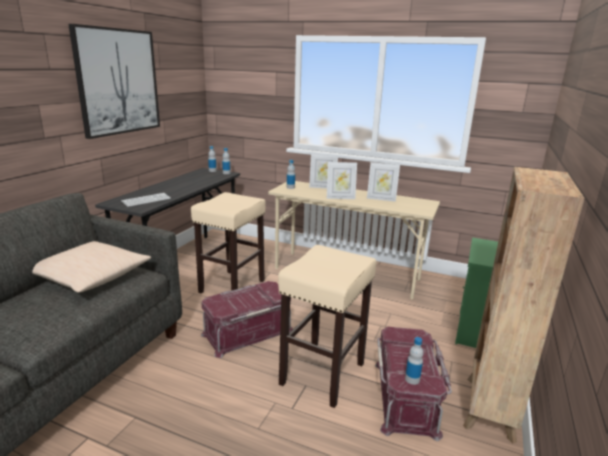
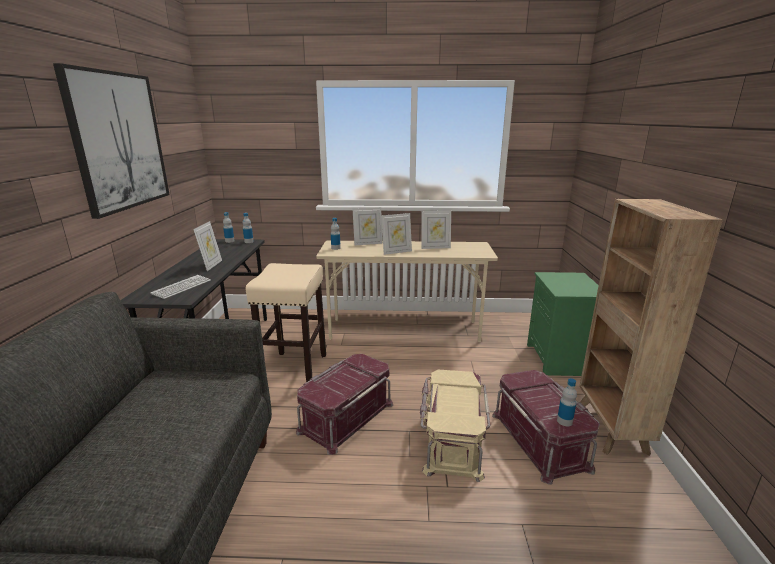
camera: 20 degrees left, 0 degrees up
beige pillow [32,241,151,293] -> none
beige stool [278,245,377,408] -> beige storage box [420,370,490,482]
none -> picture frame [193,221,222,271]

